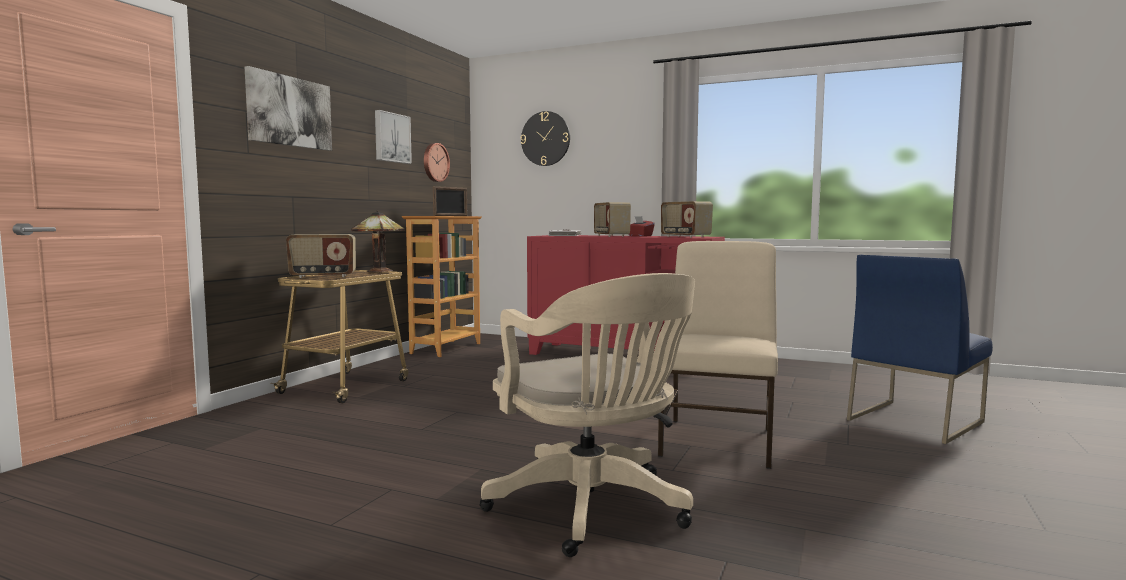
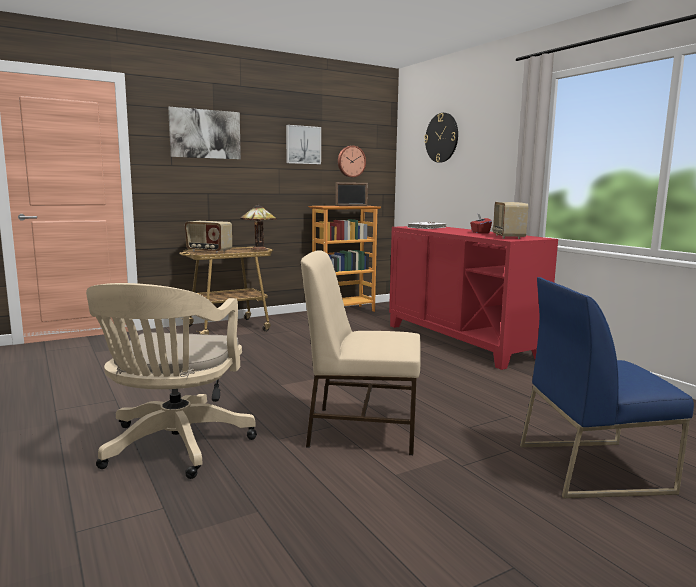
camera: 35 degrees right, 5 degrees up
radio [594,202,631,237] -> none
beige chair [658,241,778,469] -> beige chair turned 135 degrees counterclockwise [301,250,421,455]

